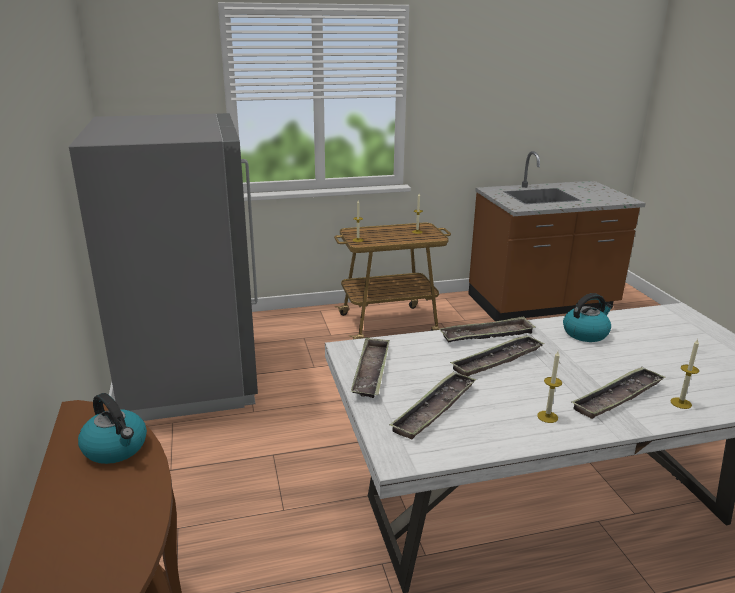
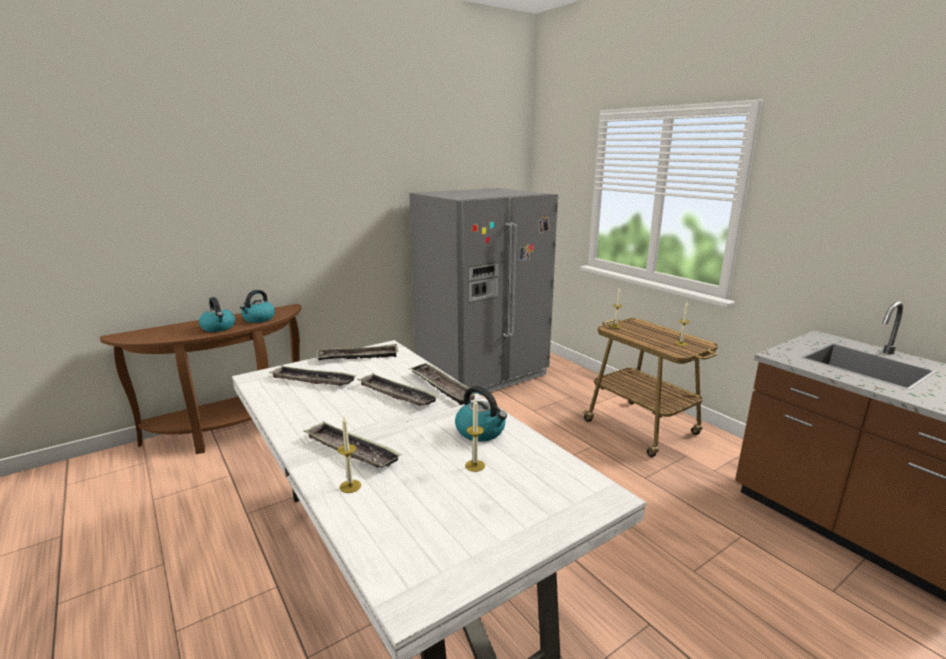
camera: 70 degrees right, 5 degrees down
candle [537,351,562,423] -> candle moved to [465,399,485,472]
none -> kettle [199,297,235,332]

